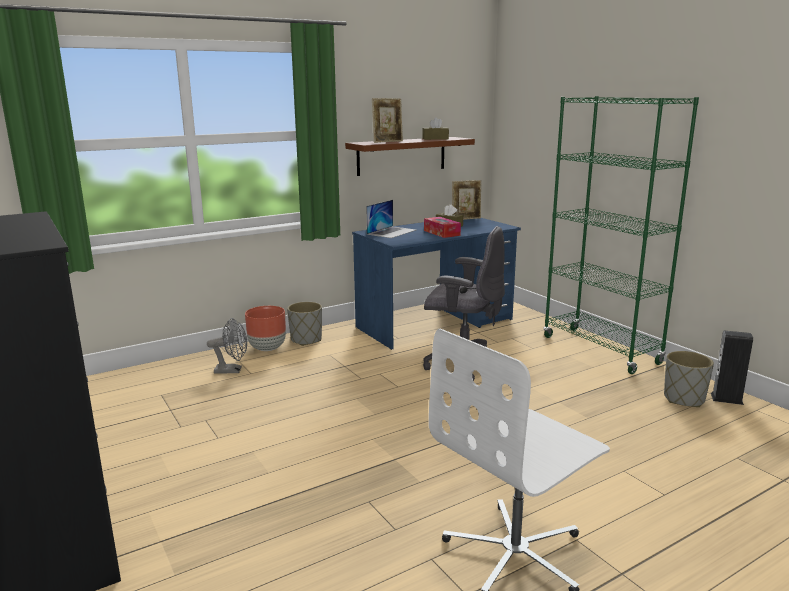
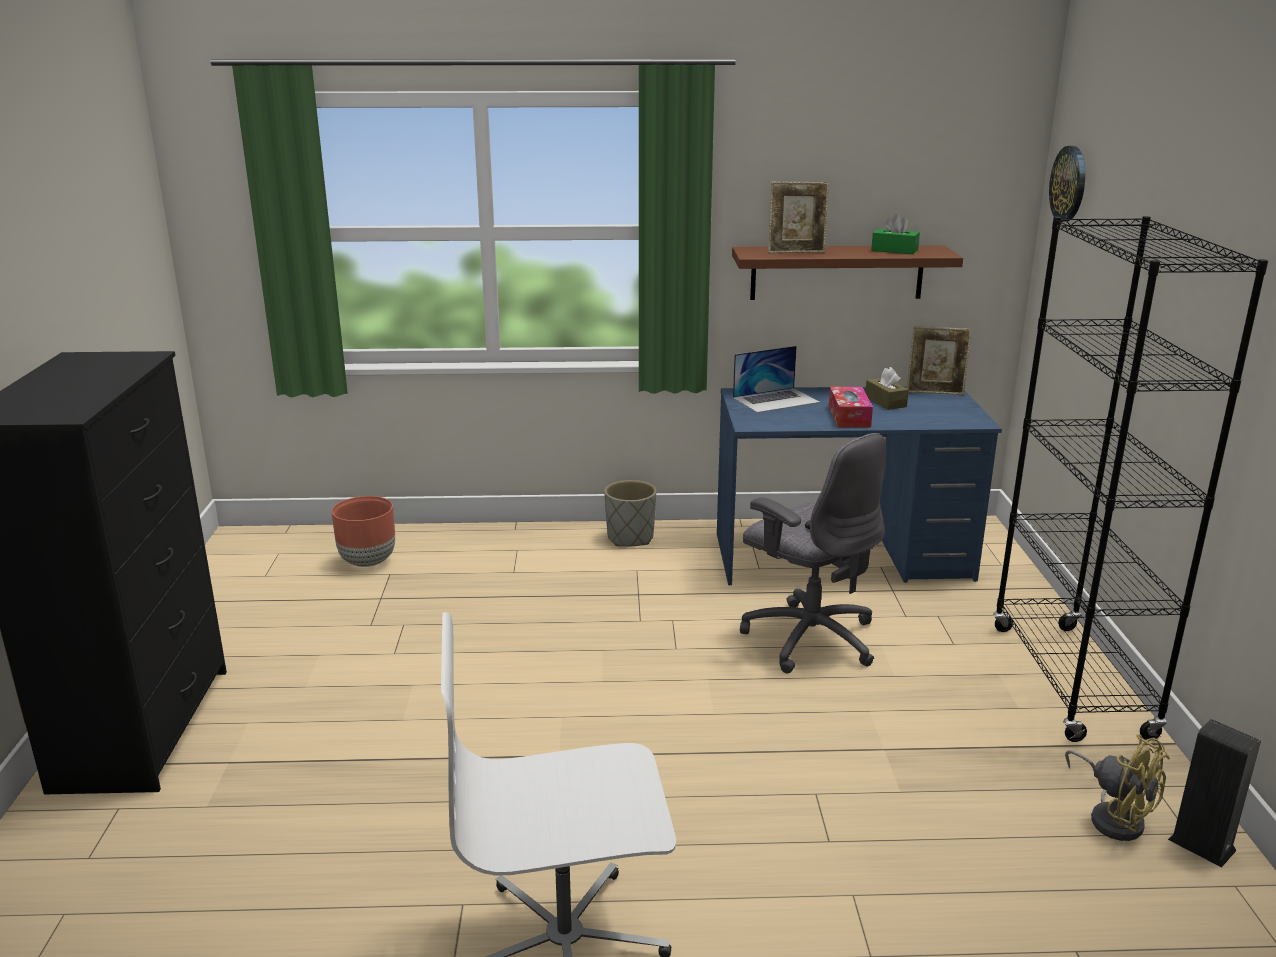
camera: 30 degrees right, 5 degrees up
grey fan [207,318,247,374] -> none
brown planter [245,306,286,351] -> brown planter moved to [331,496,395,567]
brown tissue box [422,117,449,140] -> green tissue box [871,214,920,254]
green bookcase [544,96,699,374] -> black bookcase [993,216,1268,742]
grey planter [664,351,714,407] -> yellow fan [1065,734,1170,841]
none -> wall clock [1049,146,1085,222]

